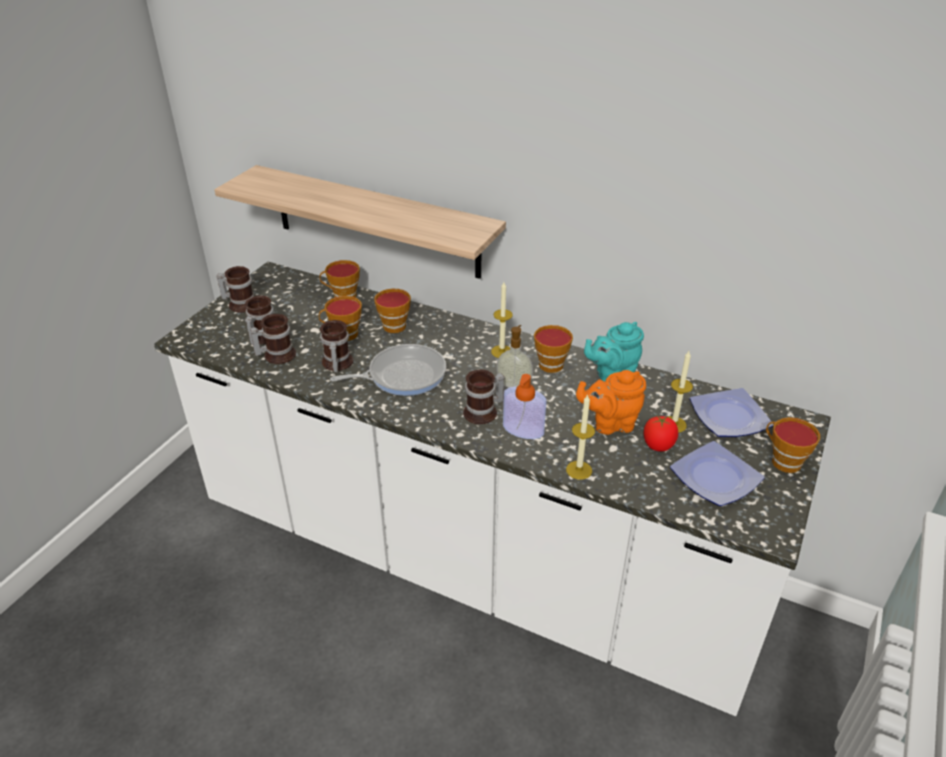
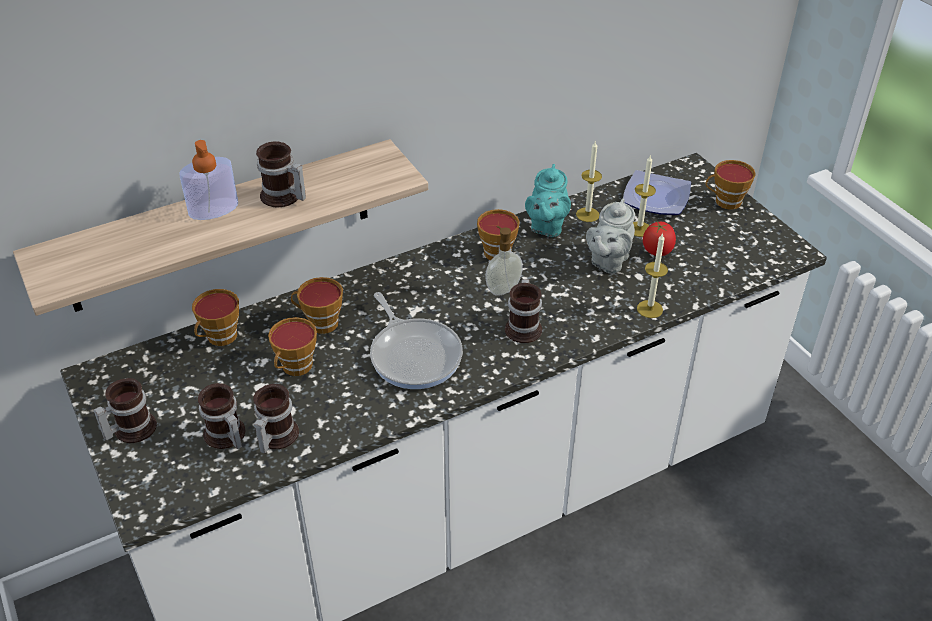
camera: 55 degrees left, 5 degrees up
mug [320,320,353,372] -> mug moved to [256,141,306,207]
frying pan [330,344,446,396] -> frying pan turned 135 degrees clockwise [370,292,463,389]
candle [491,282,513,358] -> candle moved to [576,142,602,222]
soap dispenser [503,374,547,439] -> soap dispenser moved to [180,140,238,220]
orange teapot [576,370,646,435] -> grey teapot [586,199,635,274]
plate [670,441,765,506] -> none

